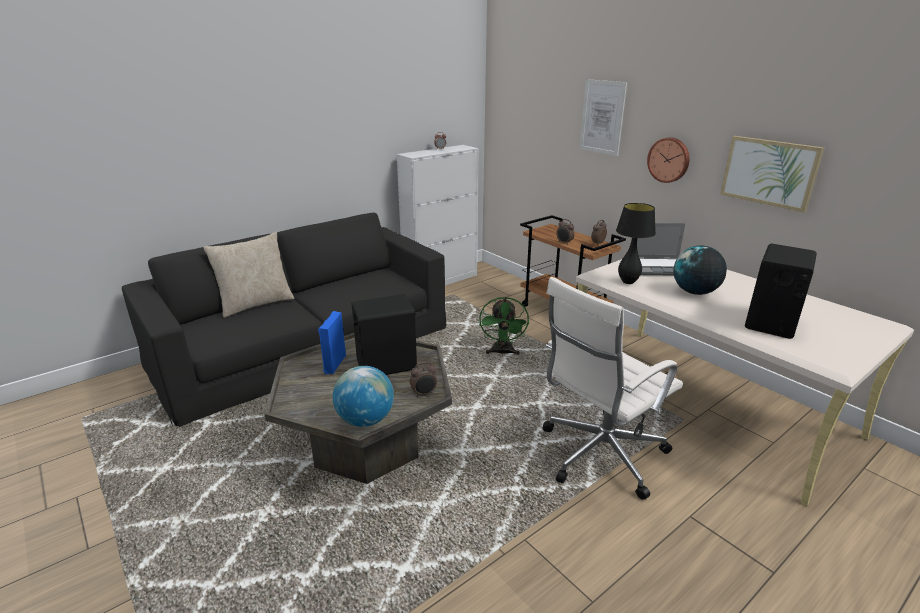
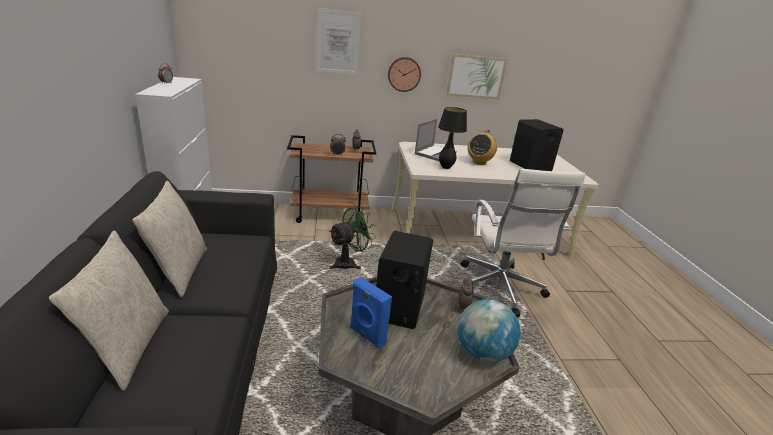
camera: 60 degrees left, 0 degrees up
green fan [479,297,529,355] -> green fan turned 75 degrees counterclockwise [329,207,376,270]
globe [673,246,727,295] -> radio [468,130,497,165]
none -> beige pillow [132,181,207,297]

